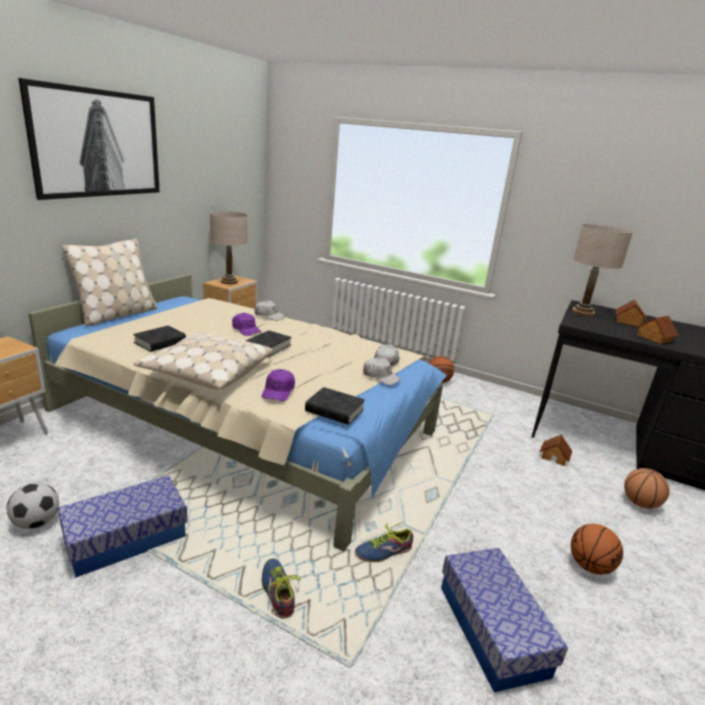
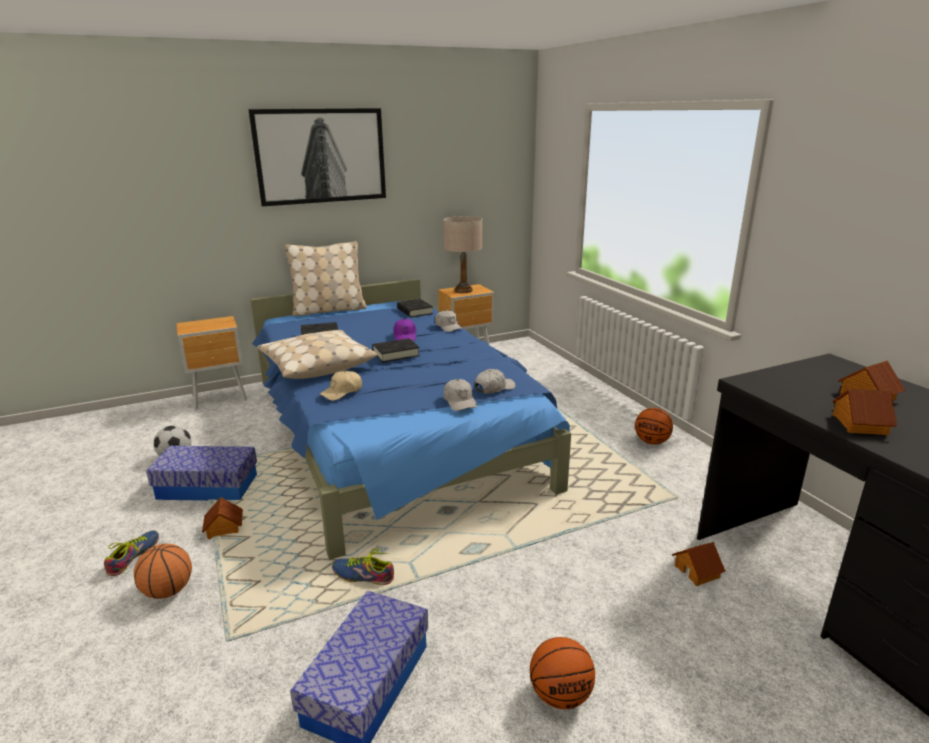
camera: 40 degrees right, 0 degrees up
beige bed [28,274,447,552] -> blue bed [250,279,571,560]
purple cap [262,369,295,401] -> beige cap [320,370,362,401]
shoe [262,558,301,619] -> shoe moved to [104,530,159,576]
black book [305,387,365,425] -> black book moved to [397,299,433,317]
beige table lamp [572,224,633,317] -> none
basketball [624,468,670,509] -> basketball moved to [133,544,192,599]
none -> toy house [202,497,243,539]

